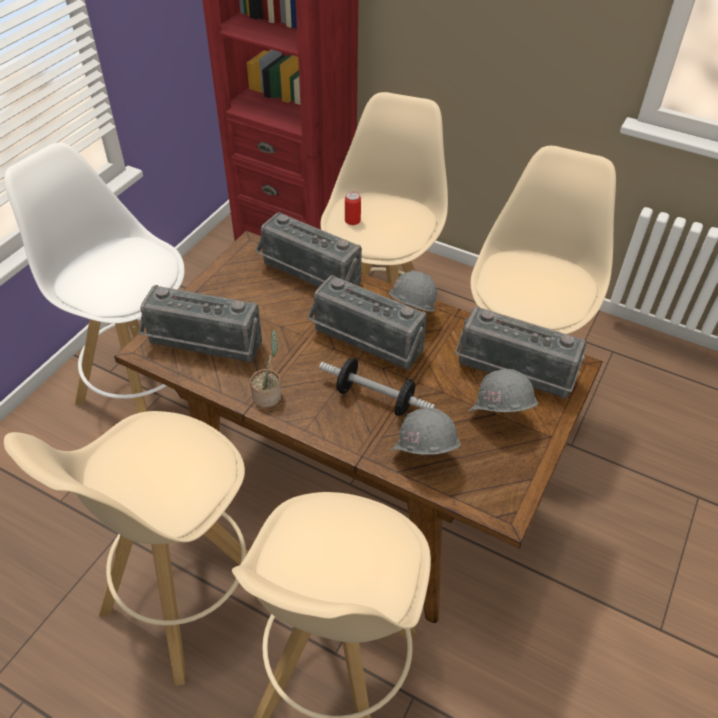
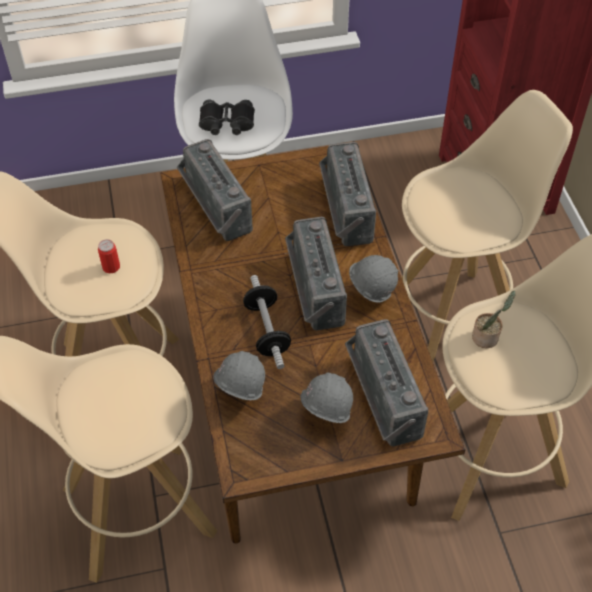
camera: 50 degrees right, 5 degrees up
potted plant [250,330,281,408] -> potted plant moved to [472,291,516,348]
can [345,191,361,225] -> can moved to [98,239,120,273]
none -> black binoculars [199,100,255,135]

